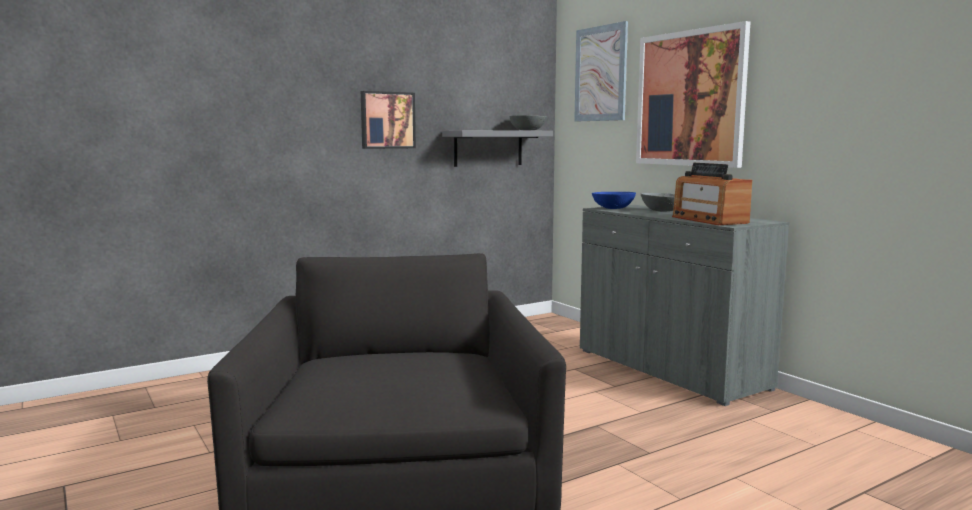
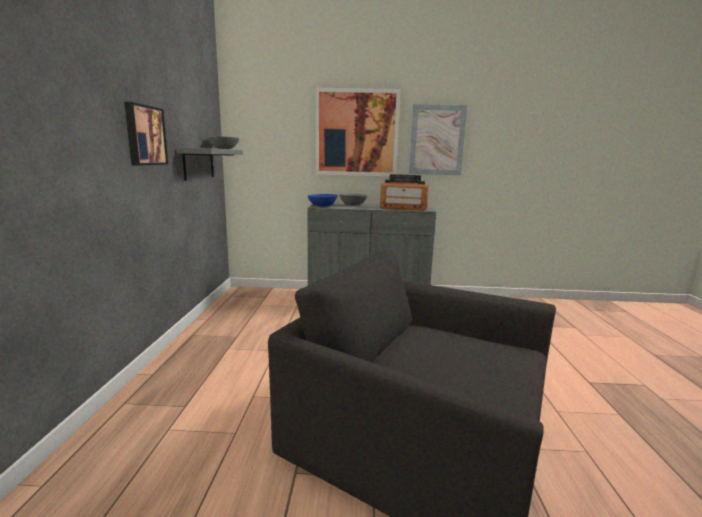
camera: 55 degrees left, 5 degrees up
picture [574,21,628,121] -> picture moved to [409,104,467,175]

